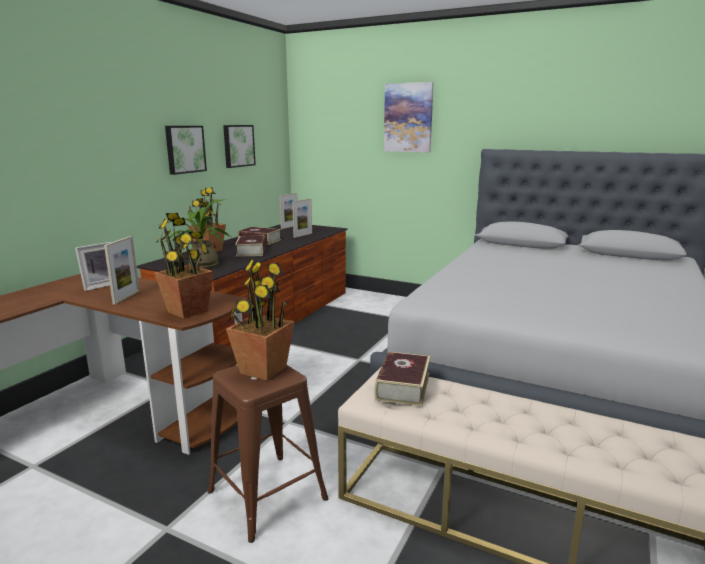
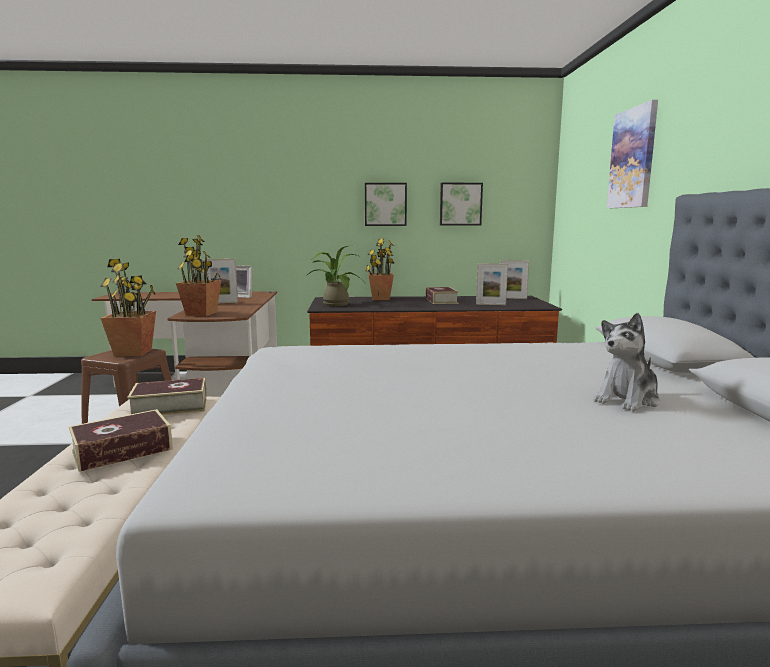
camera: 60 degrees right, 5 degrees down
book [235,236,265,257] -> book moved to [69,409,173,472]
none -> plush toy [594,313,660,412]

